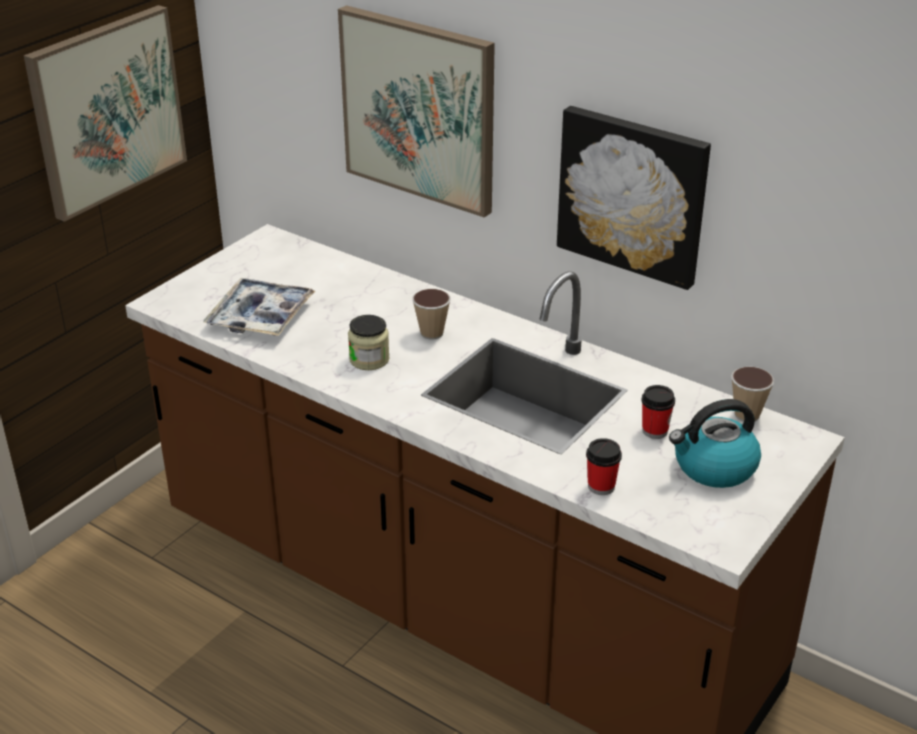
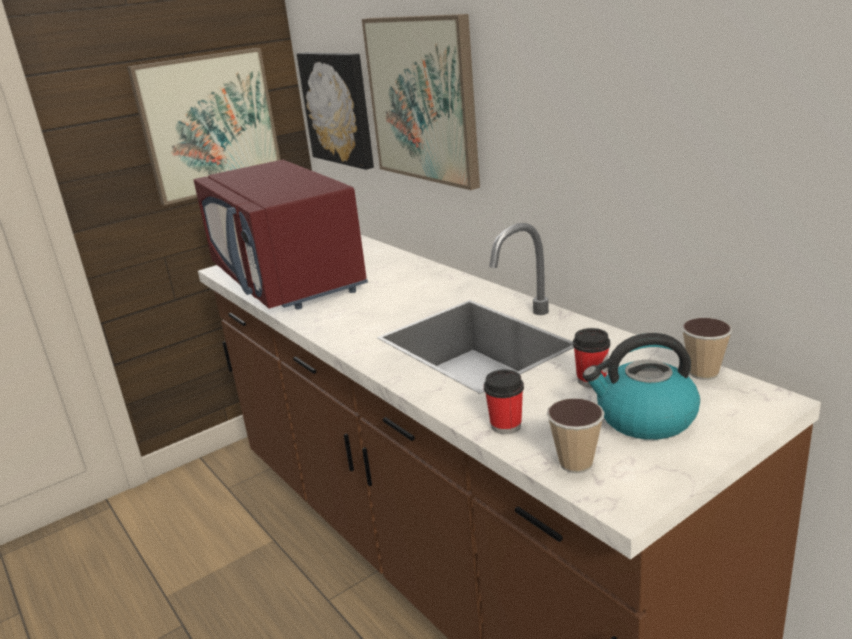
camera: 20 degrees right, 10 degrees down
tray [204,278,315,336] -> red microwave [194,160,368,310]
jar [348,315,390,370] -> none
cup [412,289,451,340] -> cup moved to [547,398,605,473]
picture [557,106,711,290] -> picture moved to [297,52,374,170]

